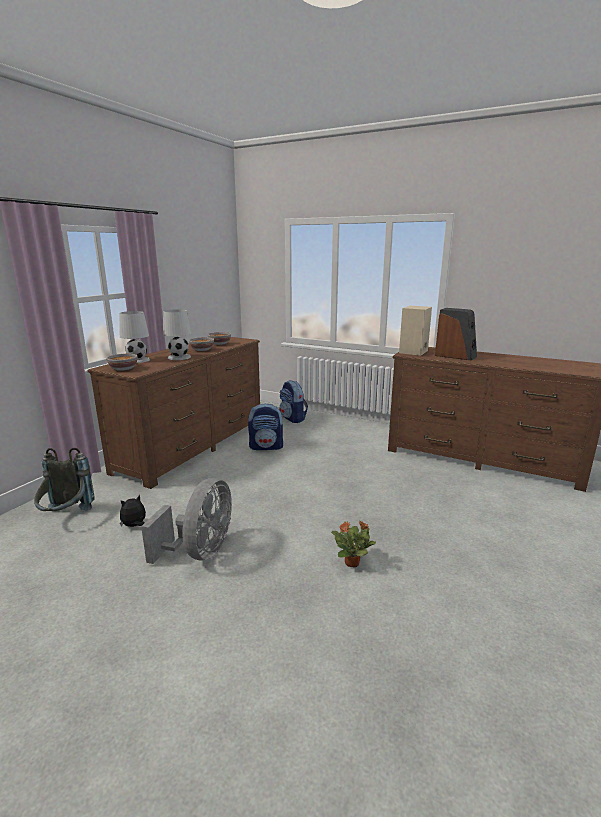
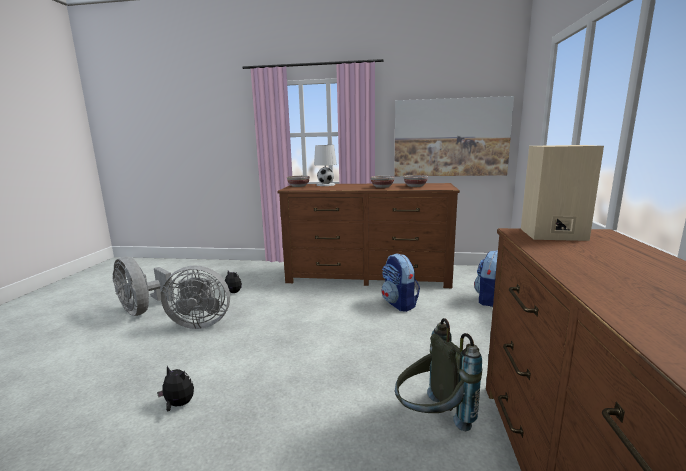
camera: 70 degrees right, 5 degrees down
grey backpack [34,448,94,511] -> grey backpack moved to [395,318,482,432]
white table lamp [163,309,191,360] -> none
potted plant [331,520,376,567] -> plush toy [157,366,194,412]
speaker [435,308,477,361] -> none
none -> grey fan [113,256,175,316]
none -> picture [394,96,514,176]

